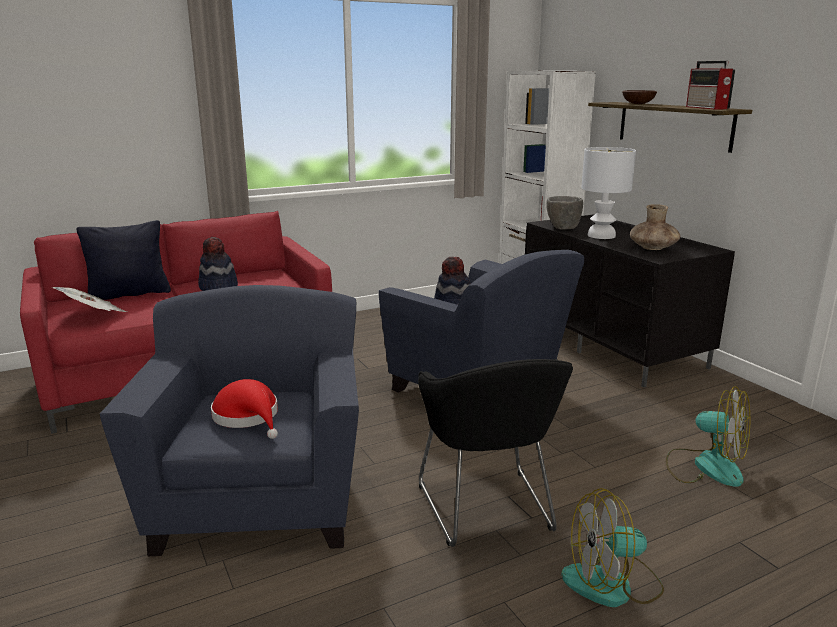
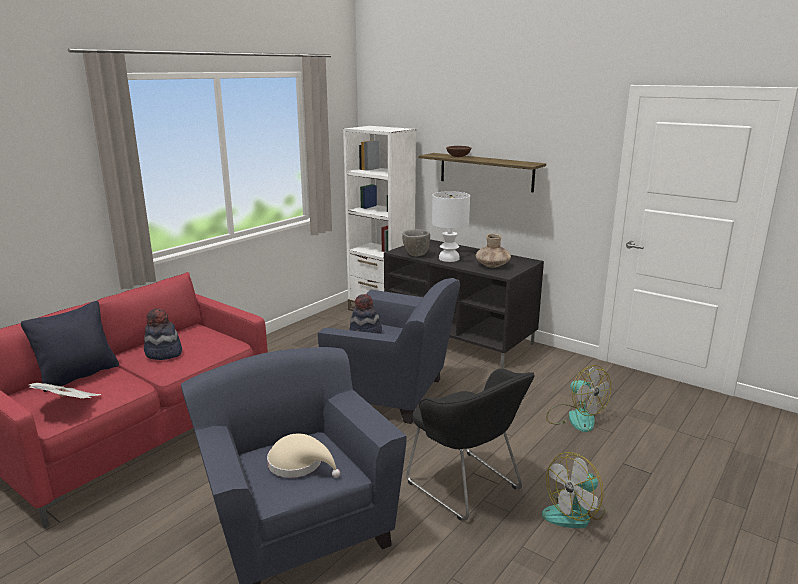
camera: 25 degrees left, 0 degrees up
red hat [211,379,278,439] -> beige hat [267,433,340,478]
fan [666,386,750,487] -> fan turned 45 degrees clockwise [546,365,611,432]
radio [686,61,735,109] -> none

